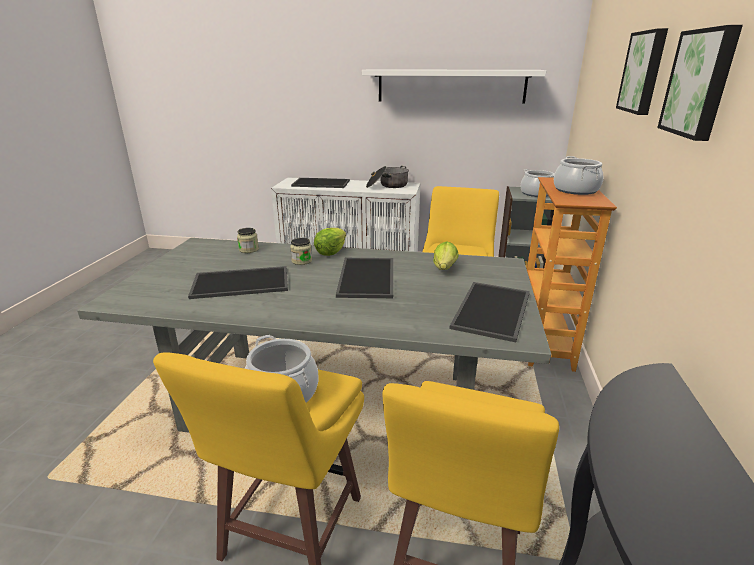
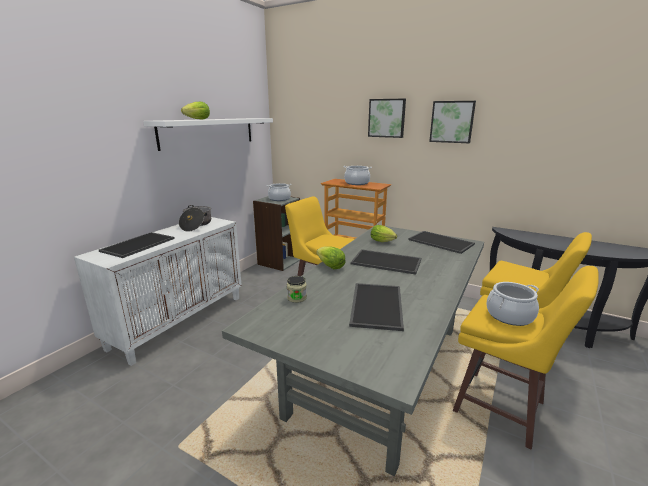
camera: 70 degrees left, 5 degrees down
jar [290,238,312,265] -> none
none -> lettuce [181,102,210,119]

